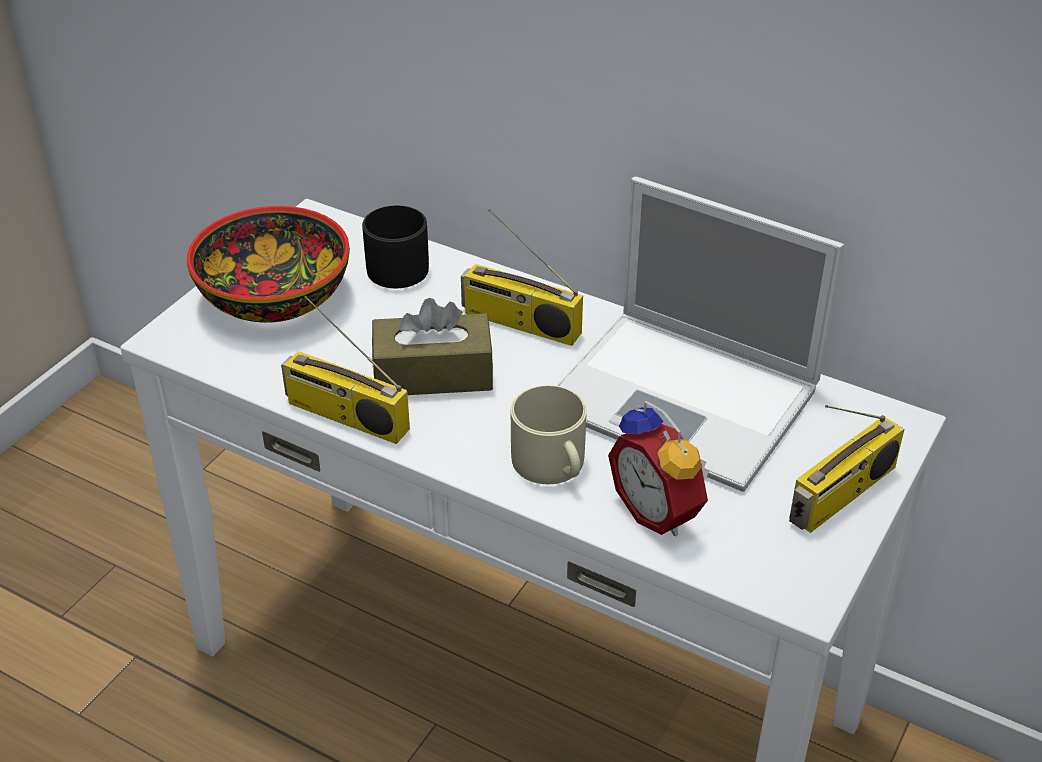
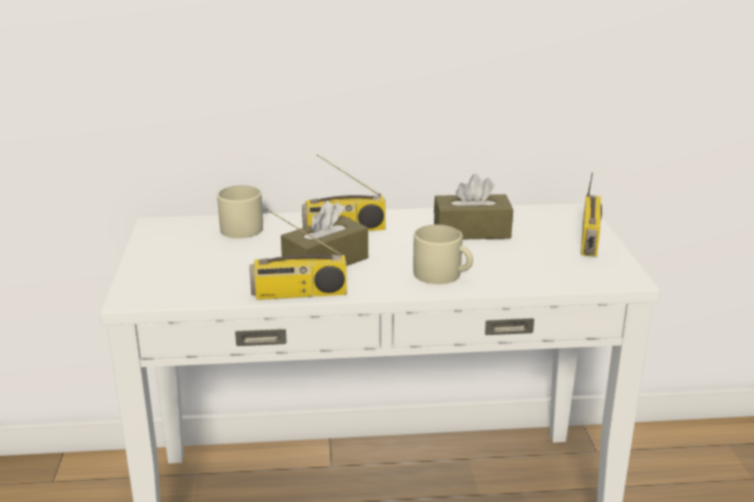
camera: 35 degrees left, 15 degrees down
bowl [187,206,350,323] -> none
black mug [362,206,429,288] -> beige mug [217,186,263,238]
laptop [557,177,844,492] -> brown tissue box [434,174,513,240]
alarm clock [608,400,709,536] -> none

